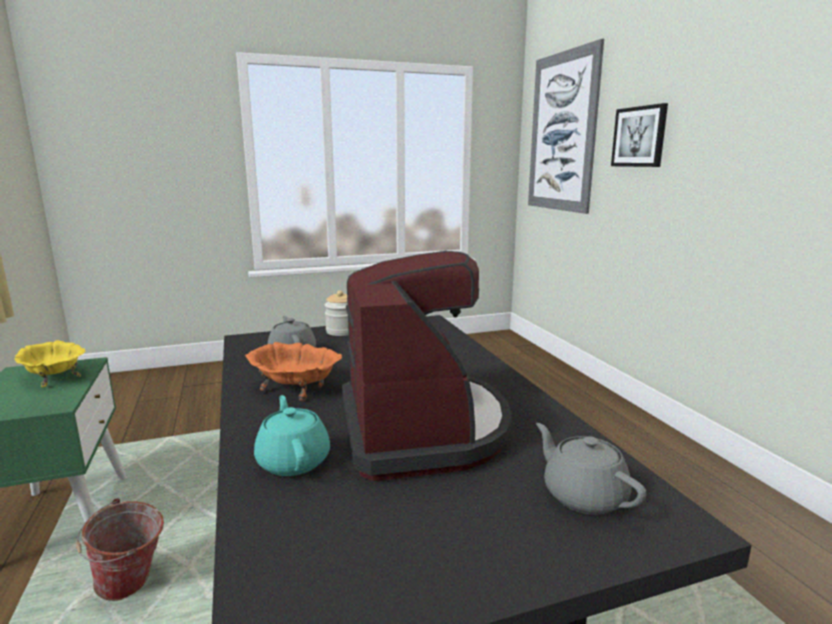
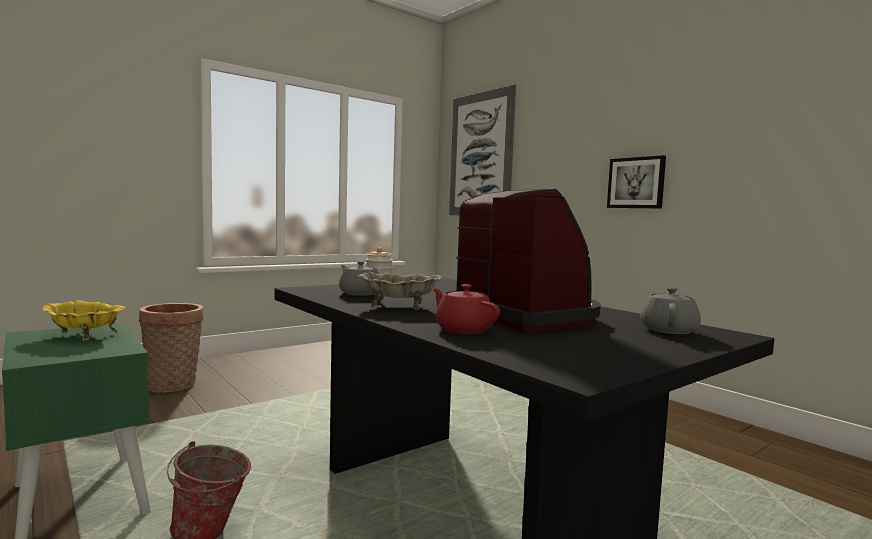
camera: 20 degrees left, 10 degrees down
orange bowl [245,342,342,401] -> beige bowl [357,272,442,310]
turquoise teapot [254,395,330,476] -> red teapot [432,284,500,334]
grey teapot [536,423,647,515] -> grey teapot turned 75 degrees clockwise [640,287,701,334]
picture [611,103,668,167] -> picture moved to [607,155,666,209]
none -> basket [139,303,204,393]

